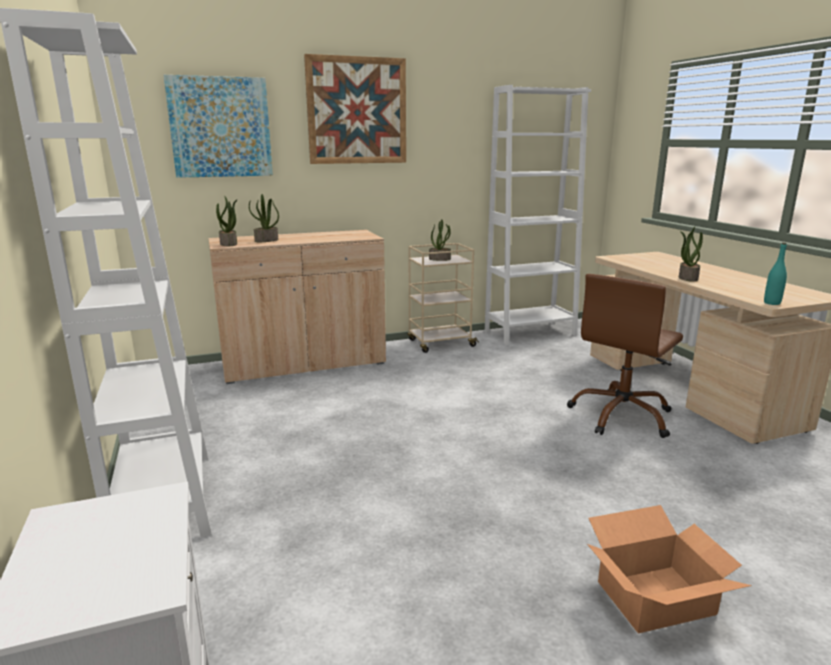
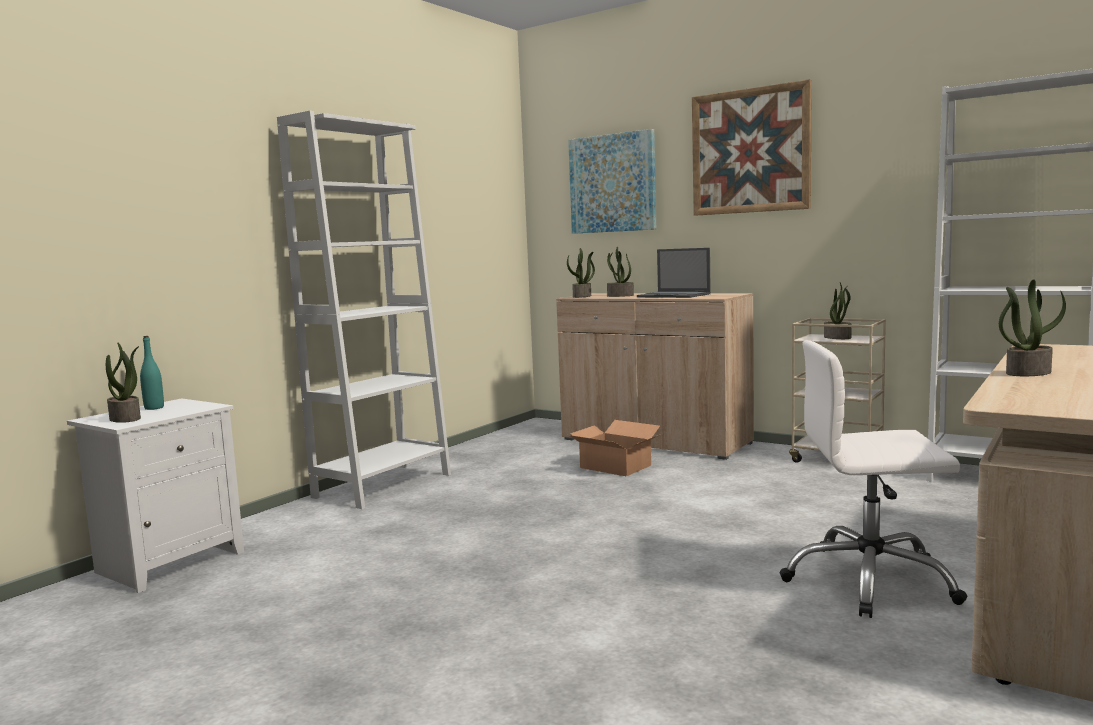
camera: 55 degrees right, 10 degrees down
brown office chair [567,274,683,438] -> white office chair [780,340,967,618]
cardboard box [587,505,752,634] -> cardboard box moved to [568,420,660,476]
turquoise bottle [764,243,787,305] -> turquoise bottle moved to [140,336,164,410]
none -> potted plant [106,342,141,423]
none -> laptop [637,248,711,298]

